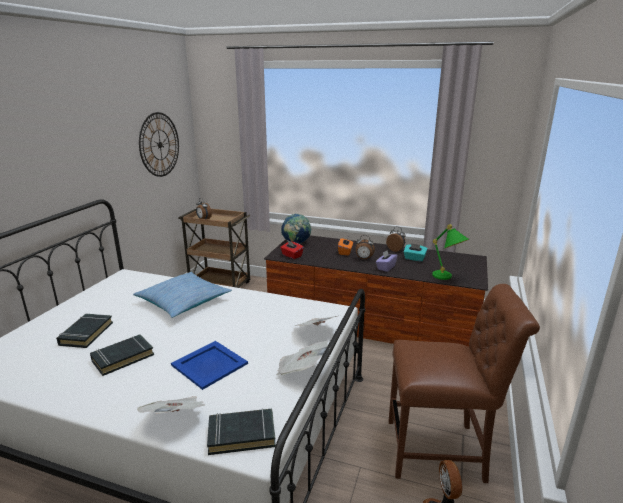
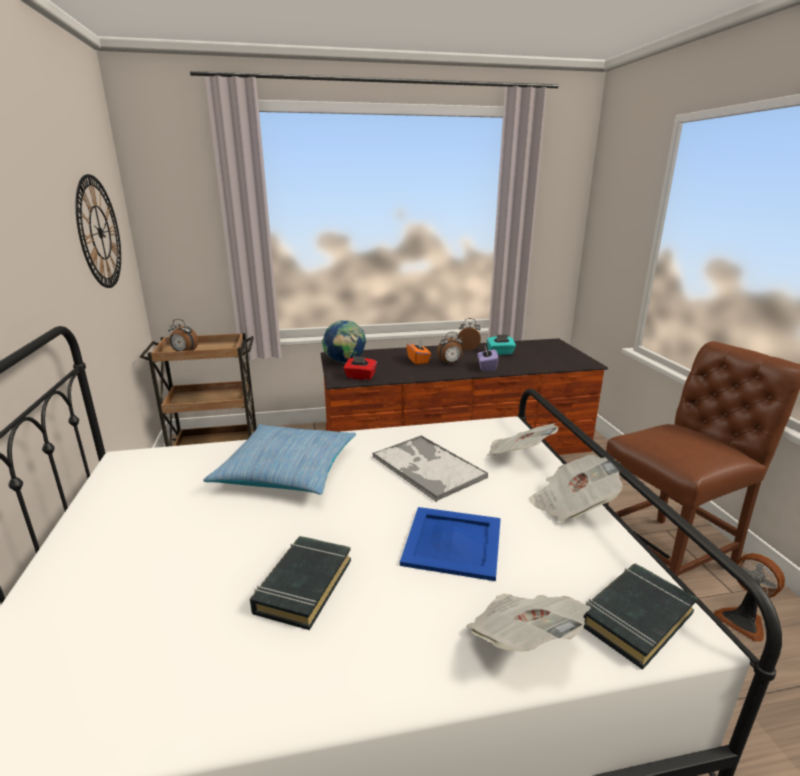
camera: 30 degrees left, 0 degrees up
black book [56,314,113,348] -> none
green table lamp [432,224,469,280] -> none
none -> tray [372,435,488,502]

